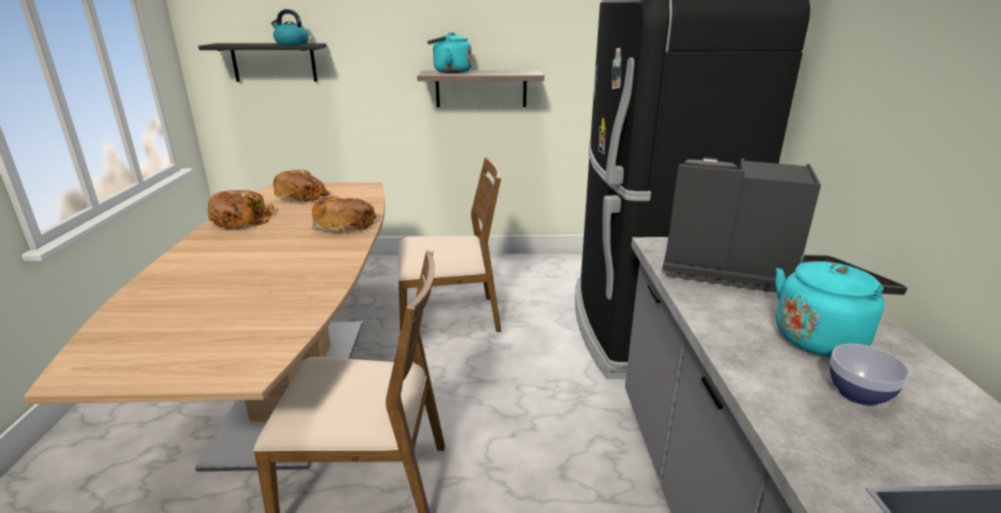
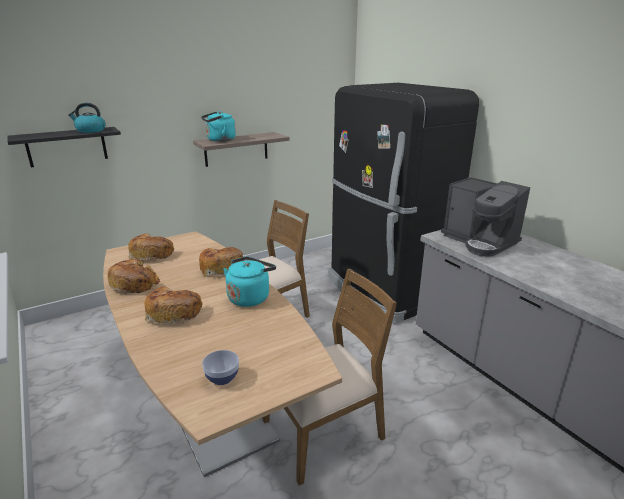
camera: 30 degrees left, 0 degrees up
coffee machine [662,157,821,293] -> coffee machine turned 120 degrees counterclockwise [441,177,530,257]
turquoise kettle [775,255,907,357] -> turquoise kettle moved to [223,257,276,307]
bowl [830,344,909,406] -> bowl moved to [202,350,239,385]
none -> bread [144,286,203,324]

